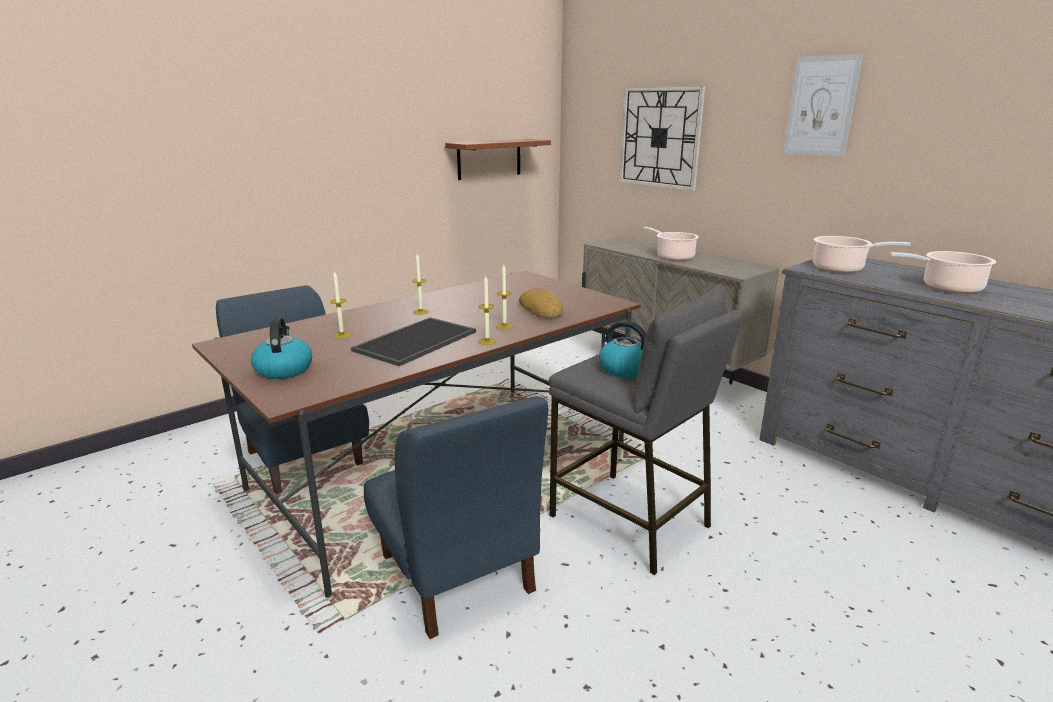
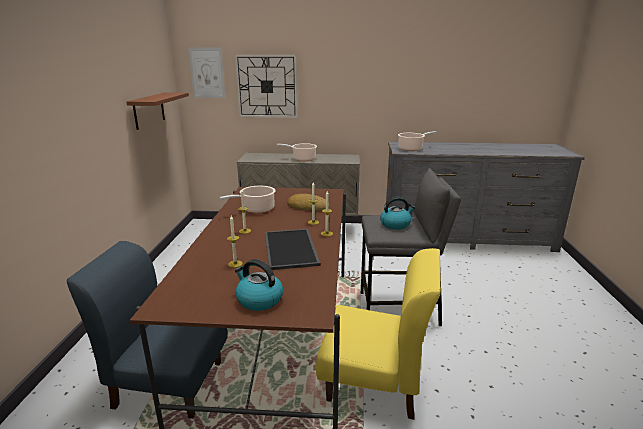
camera: 45 degrees left, 0 degrees up
blue chair [364,396,548,639] -> yellow chair [316,248,441,420]
picture [784,54,863,157] -> picture moved to [188,48,225,98]
cooking pot [890,251,996,294] -> cooking pot moved to [220,186,276,213]

